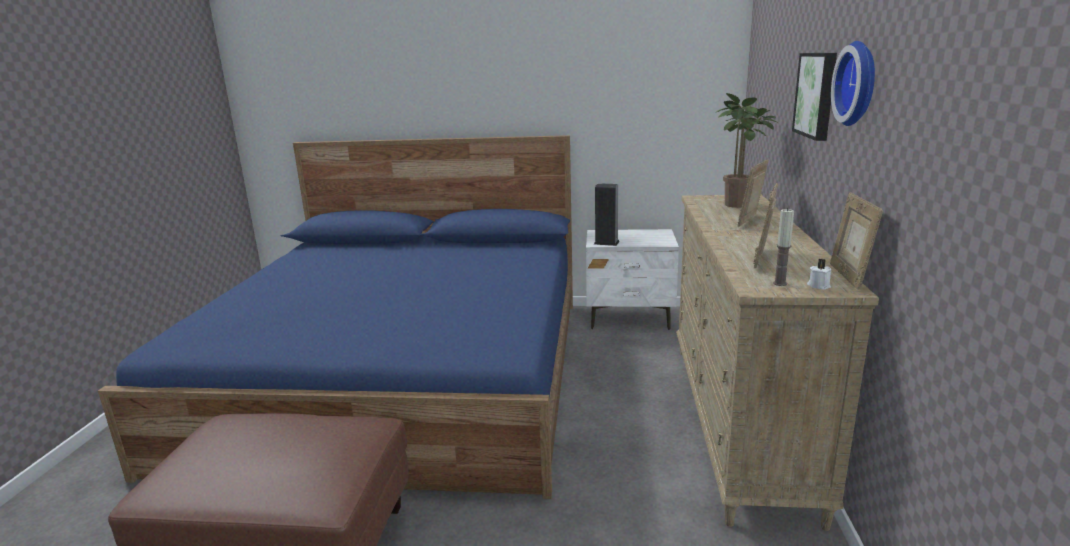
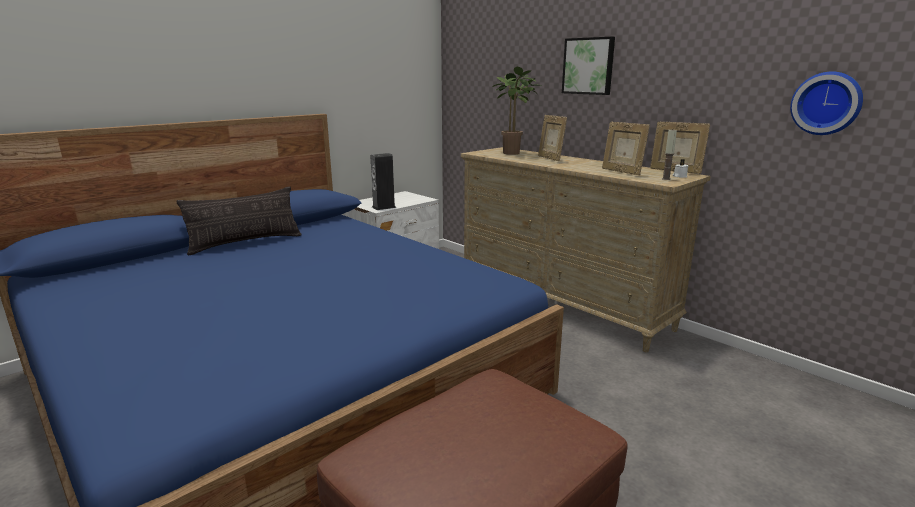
camera: 50 degrees left, 0 degrees up
wall clock [831,41,875,126] -> wall clock moved to [790,72,863,135]
none -> pillow [177,186,302,256]

